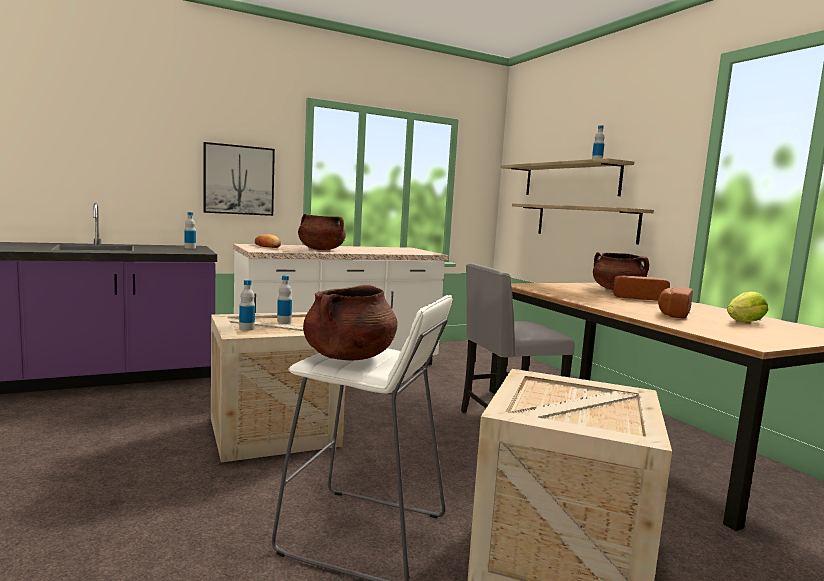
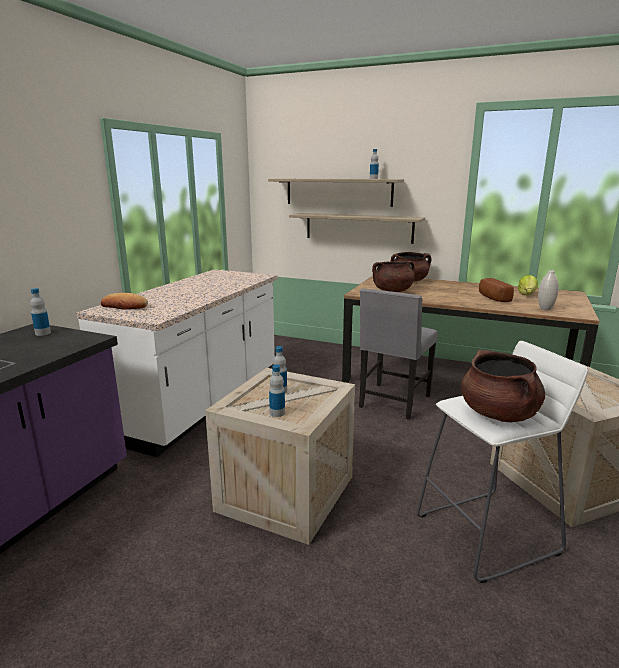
camera: 40 degrees left, 10 degrees up
picture [203,142,275,216] -> none
brown cooking pot [298,214,346,250] -> brown cooking pot moved to [372,261,415,292]
bread [613,275,670,301] -> none
none -> white vase [538,270,559,310]

